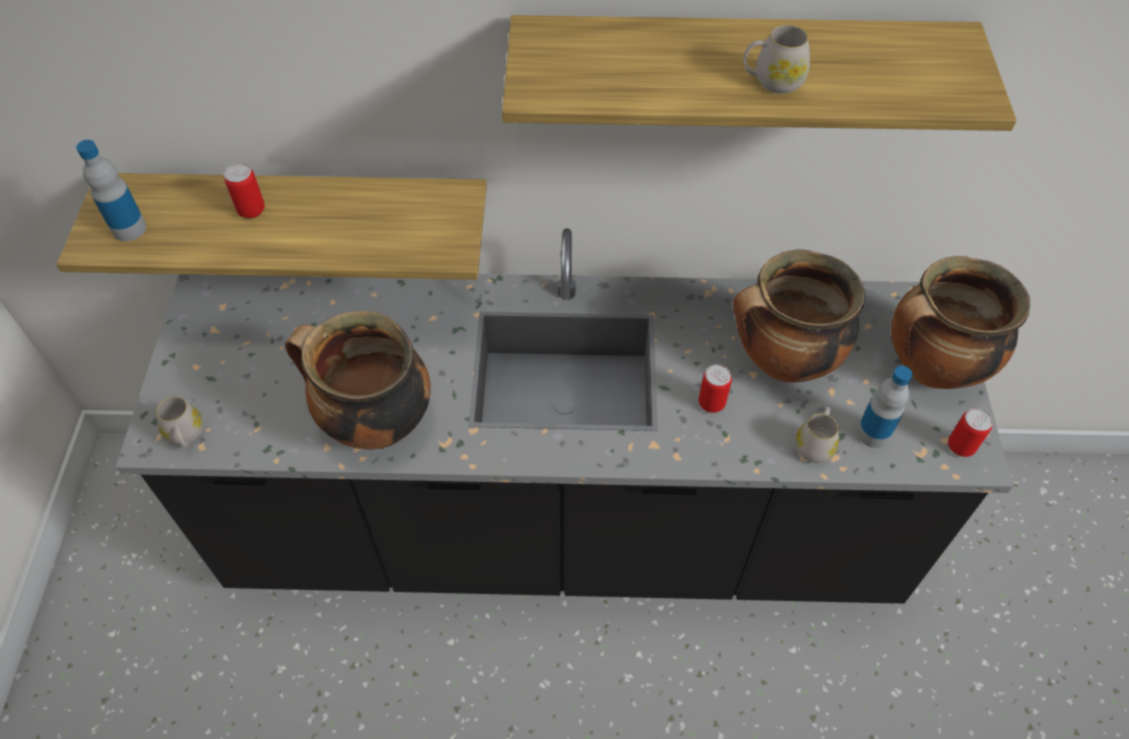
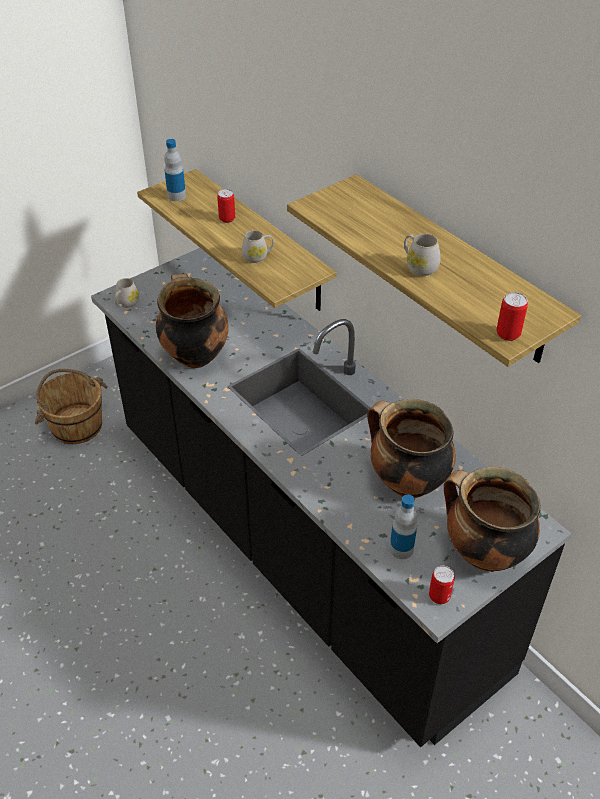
camera: 50 degrees right, 10 degrees down
can [699,364,732,413] -> can moved to [496,292,528,341]
white mug [795,407,839,463] -> white mug moved to [242,230,274,263]
none -> brown bucket [35,369,108,444]

